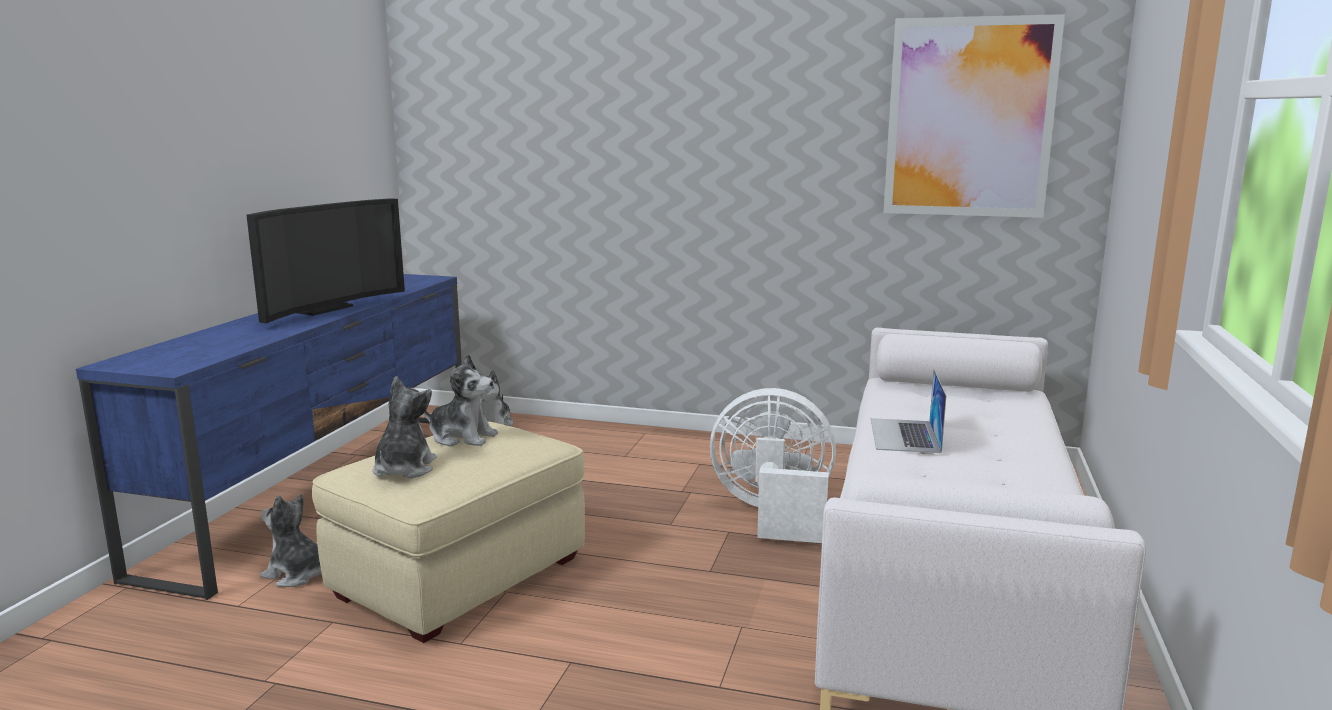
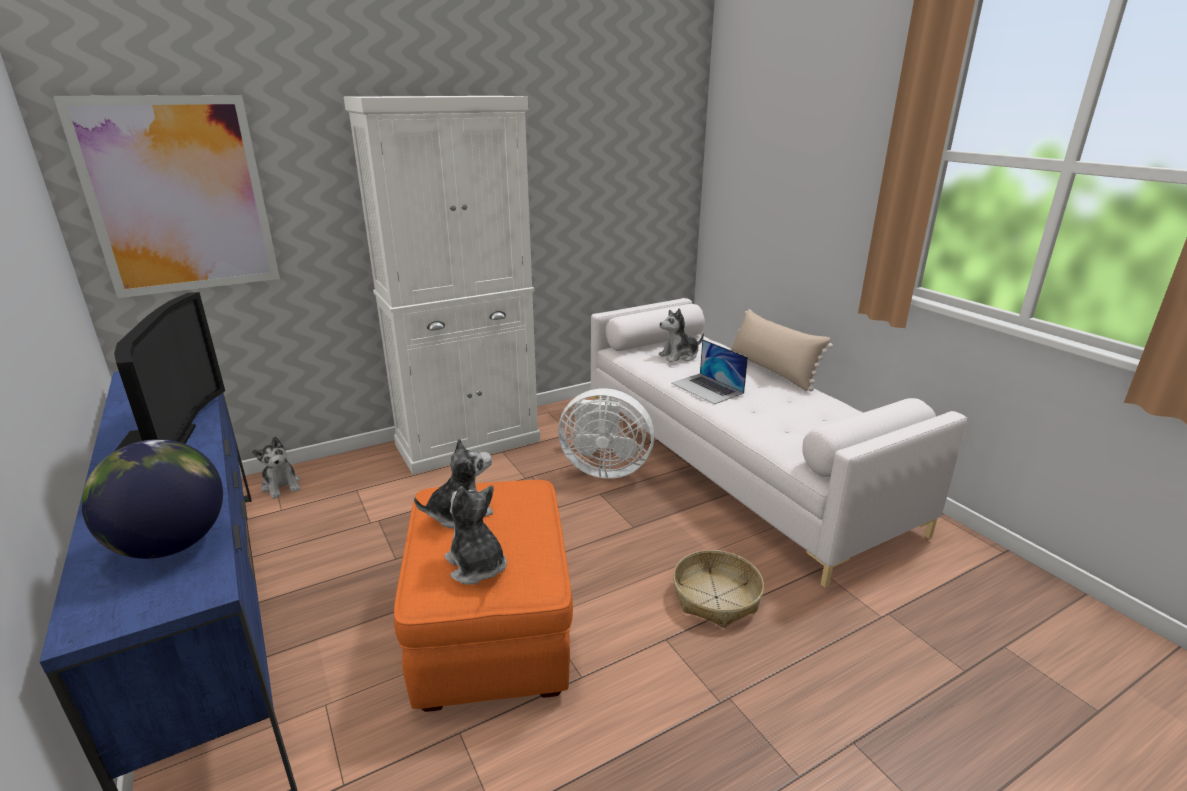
camera: 45 degrees left, 10 degrees up
plush toy [260,494,322,587] -> plush toy moved to [659,308,704,362]
beige ottoman [312,421,585,643] -> orange ottoman [394,480,573,712]
white fan [710,388,836,543] -> white fan turned 135 degrees counterclockwise [558,388,654,479]
picture [883,14,1065,218] -> picture moved to [53,95,280,298]
none -> globe [81,439,223,559]
none -> white cabinet [344,96,541,475]
none -> basket [673,550,764,628]
none -> beige pillow [730,309,833,391]

